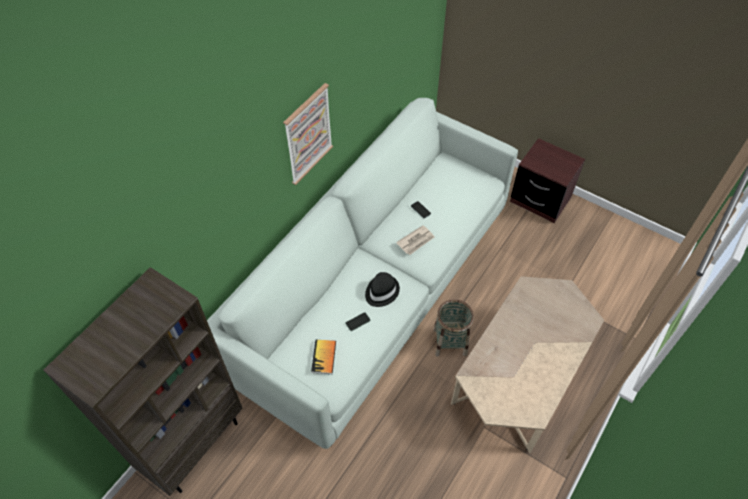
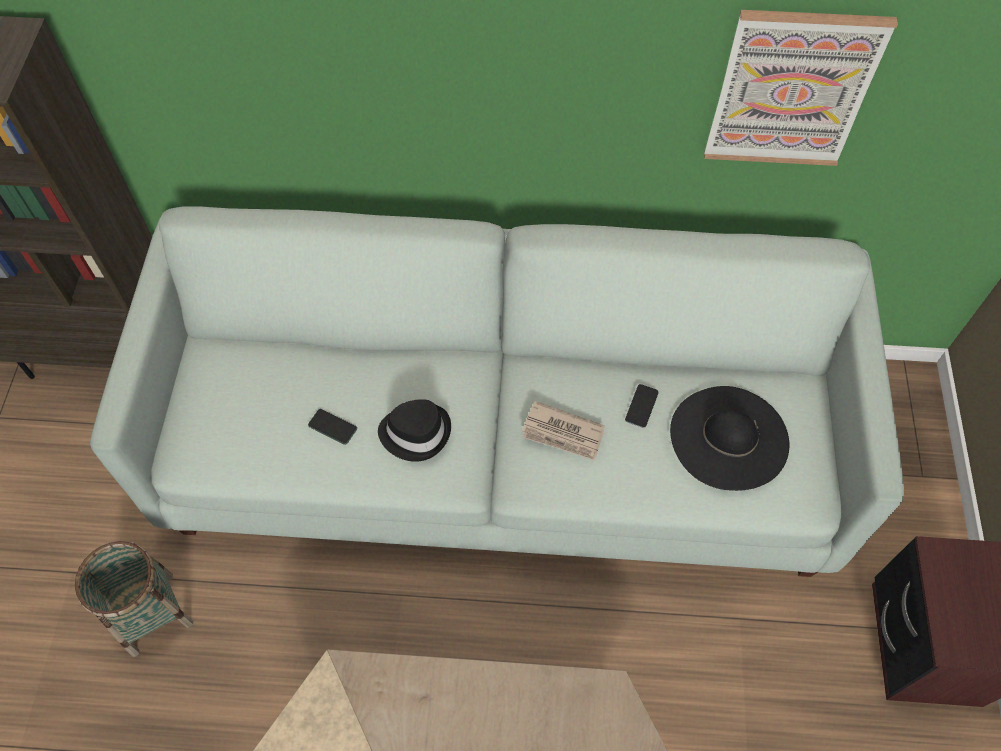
camera: 60 degrees right, 5 degrees up
picture [283,83,333,185] -> picture moved to [704,10,898,166]
book [311,339,336,374] -> none
basket [434,299,474,357] -> basket moved to [75,541,193,657]
none -> black hat [670,386,789,491]

